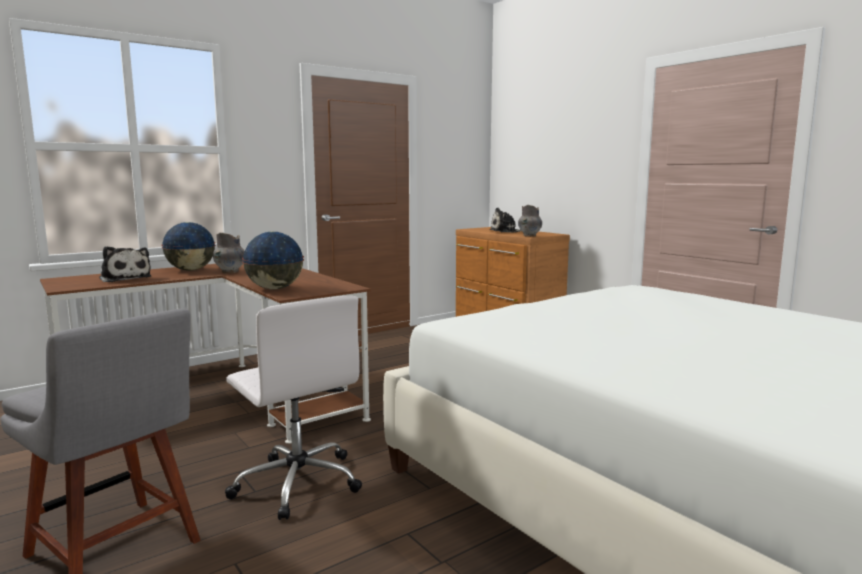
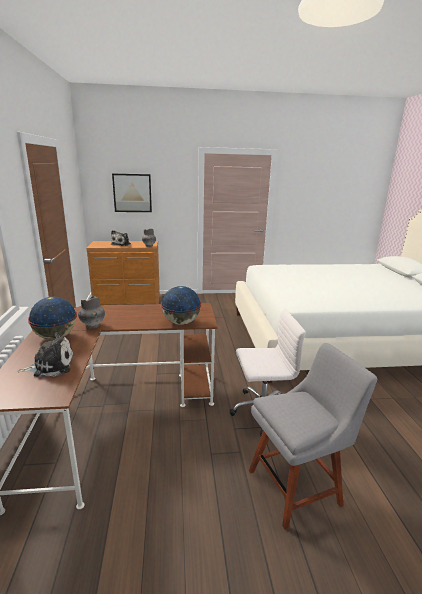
camera: 60 degrees left, 10 degrees up
none -> picture [112,174,152,212]

